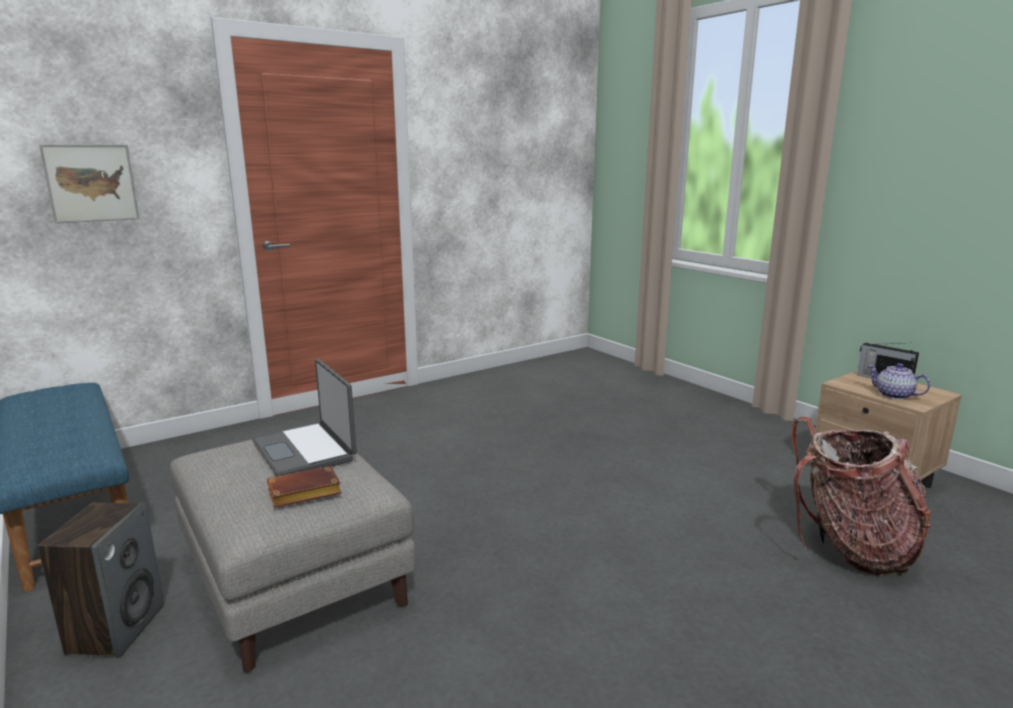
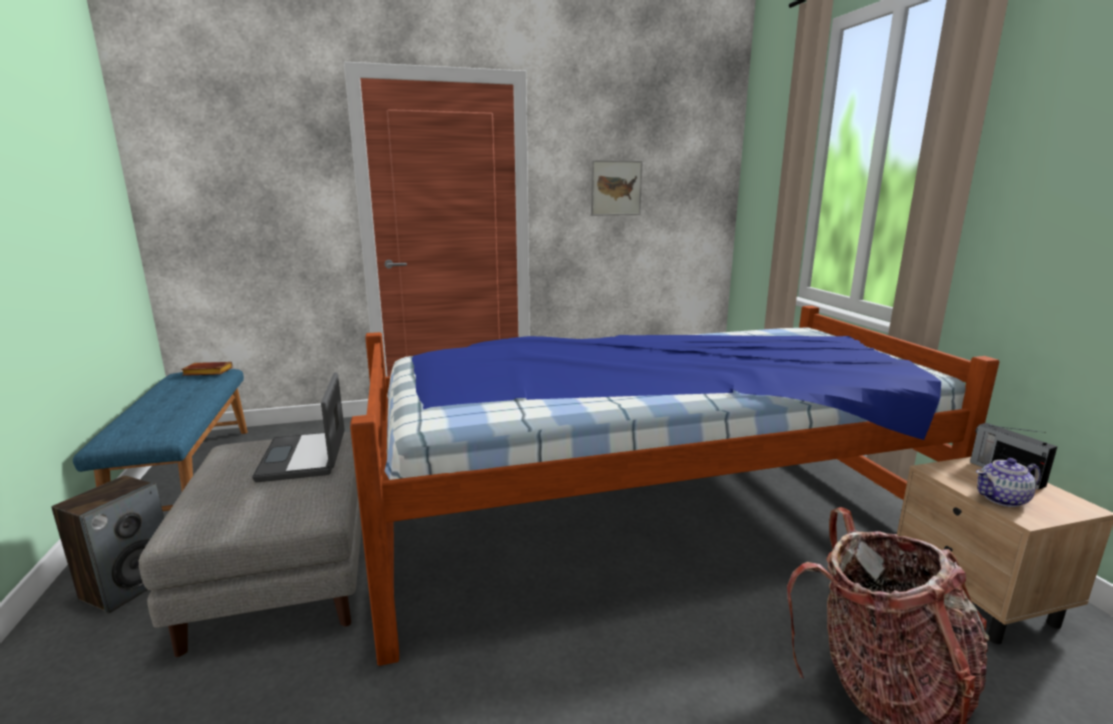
camera: 20 degrees right, 0 degrees up
picture [39,144,140,224] -> picture moved to [591,160,643,216]
brown book [267,466,342,508] -> brown book moved to [181,362,233,376]
teapot [867,363,930,400] -> teapot turned 75 degrees counterclockwise [976,458,1041,507]
none -> bed [350,306,999,666]

